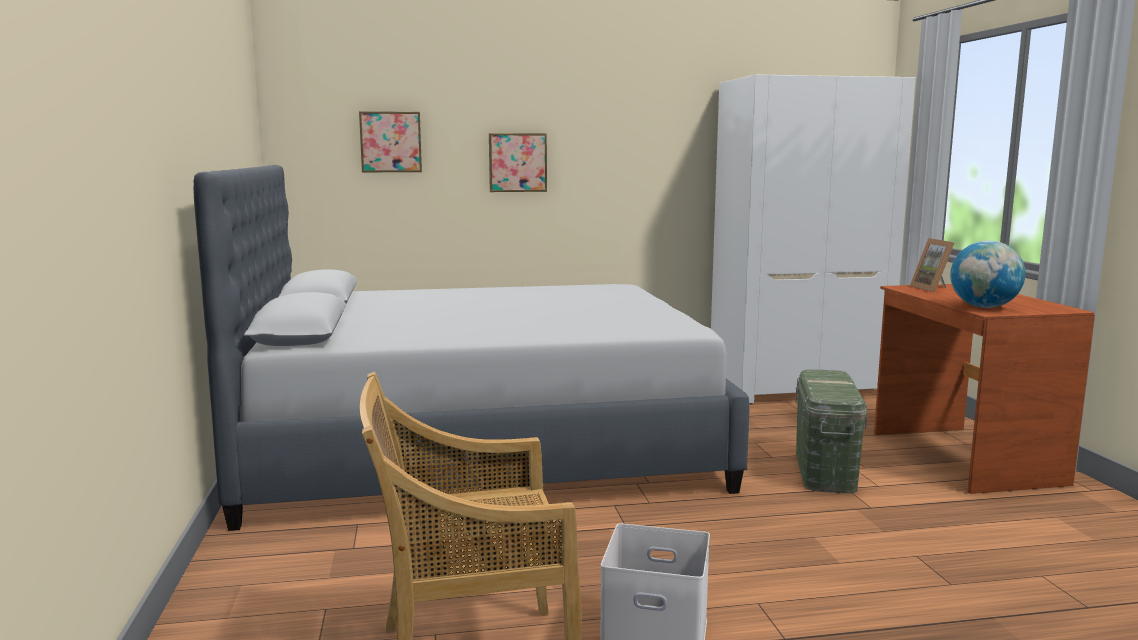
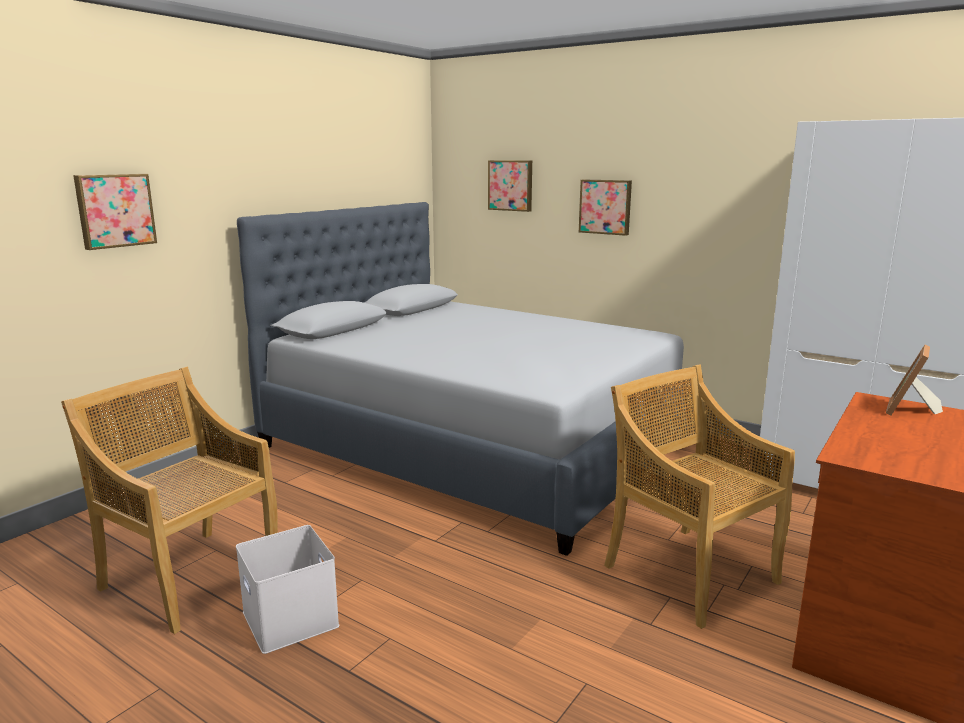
camera: 45 degrees right, 5 degrees up
green storage box [795,369,867,493] -> beige chair [604,365,795,629]
globe [950,241,1026,308] -> none
none -> picture [73,174,157,250]

